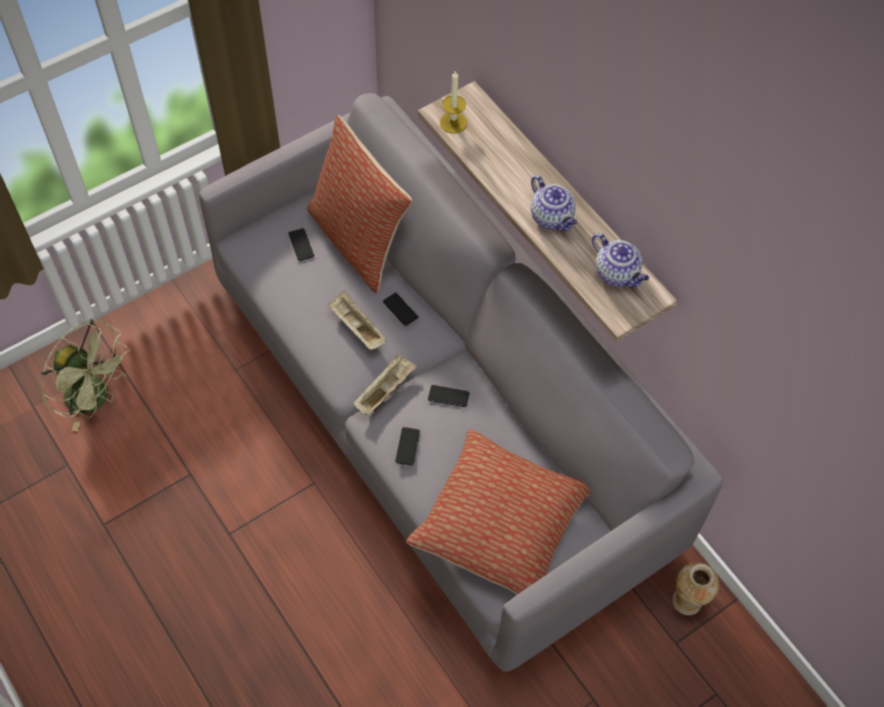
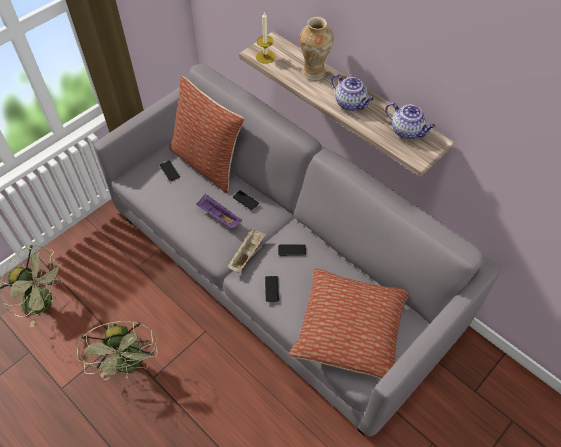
camera: 10 degrees left, 5 degrees down
beige tray [328,291,387,350] -> purple tray [196,194,242,228]
vase [673,562,719,615] -> vase moved to [300,17,333,81]
none -> green fan [77,321,157,380]

